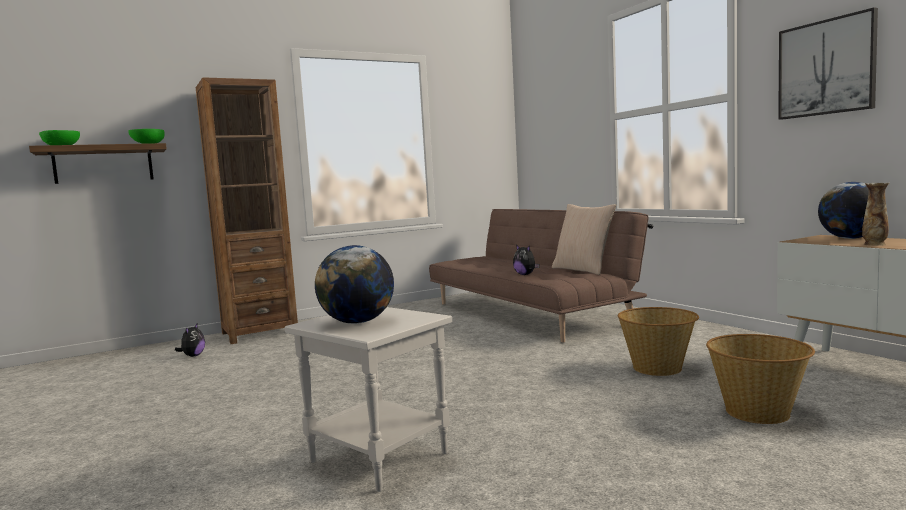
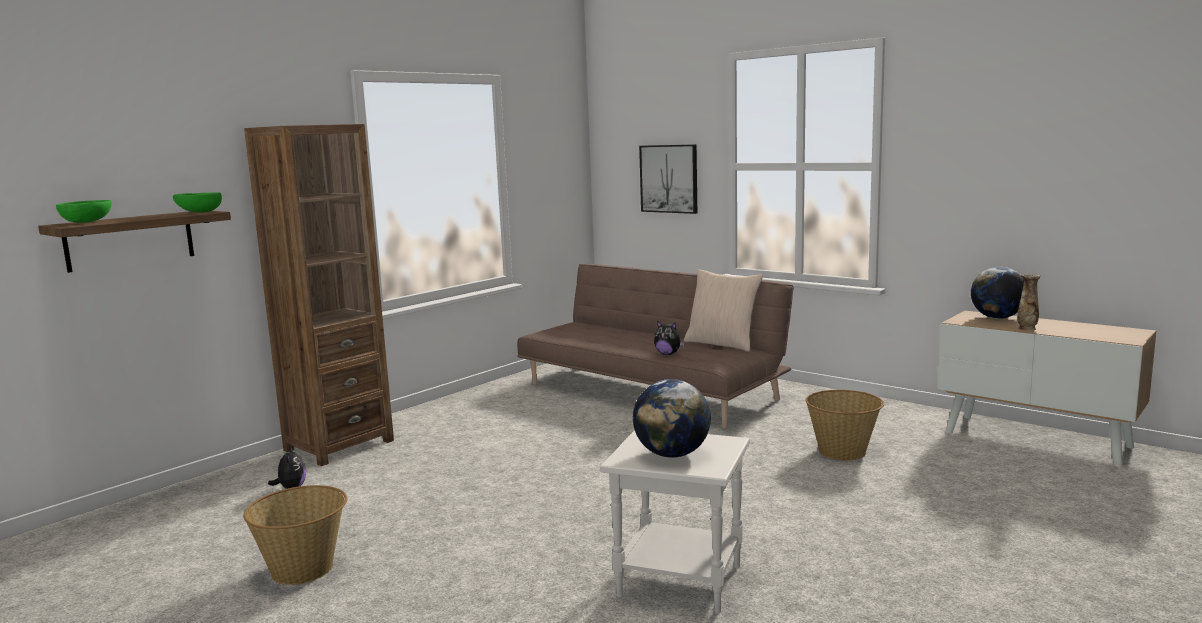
camera: 20 degrees left, 5 degrees up
basket [706,334,815,424] -> basket moved to [243,485,347,585]
picture [778,7,878,120] -> picture moved to [639,144,697,214]

